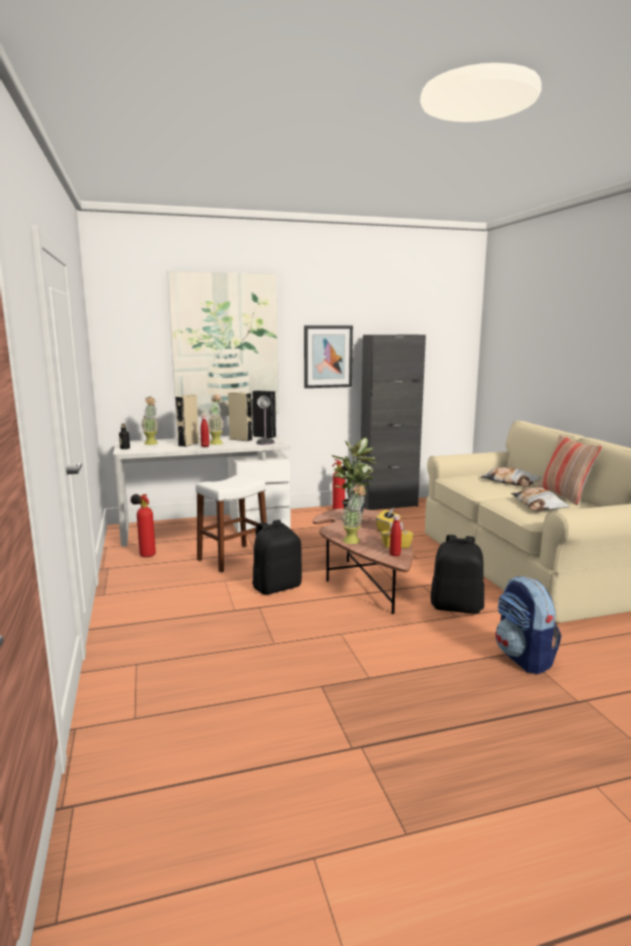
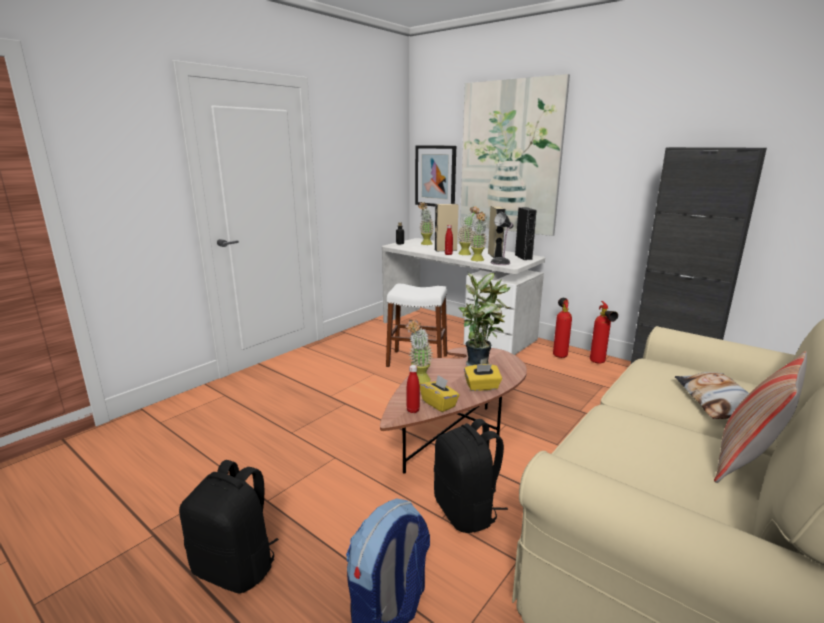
camera: 55 degrees right, 5 degrees up
fire extinguisher [131,494,156,557] -> fire extinguisher moved to [553,298,572,358]
black backpack [252,520,302,595] -> black backpack moved to [179,460,279,593]
picture [304,326,353,388] -> picture moved to [415,146,456,206]
pillow [511,487,570,511] -> none
none -> potted plant [469,212,487,261]

